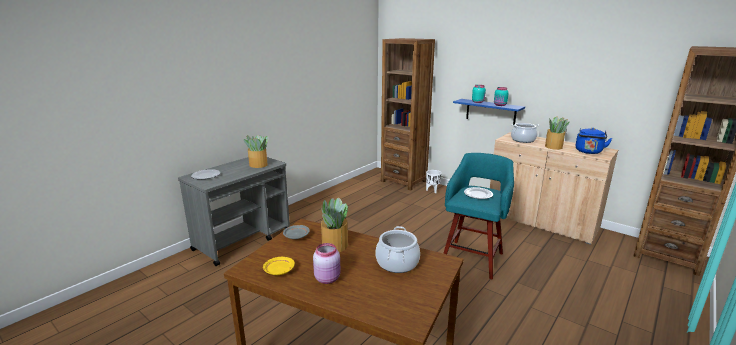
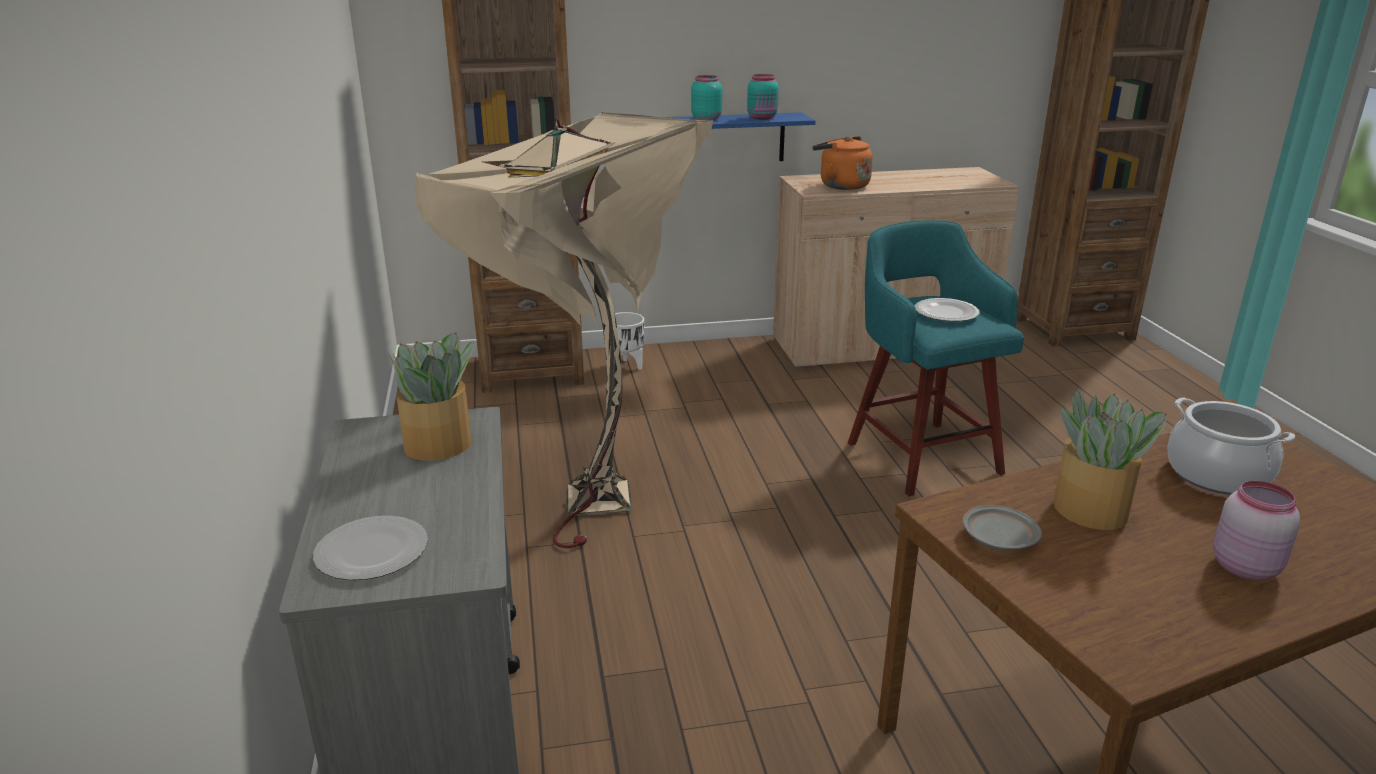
camera: 50 degrees left, 5 degrees up
yellow plate [263,257,295,275] -> none
cooking pot [511,123,539,143] -> orange kettle [812,136,873,190]
potted plant [545,116,570,150] -> none
blue kettle [576,128,612,154] -> none
none -> beige floor lamp [415,112,713,548]

